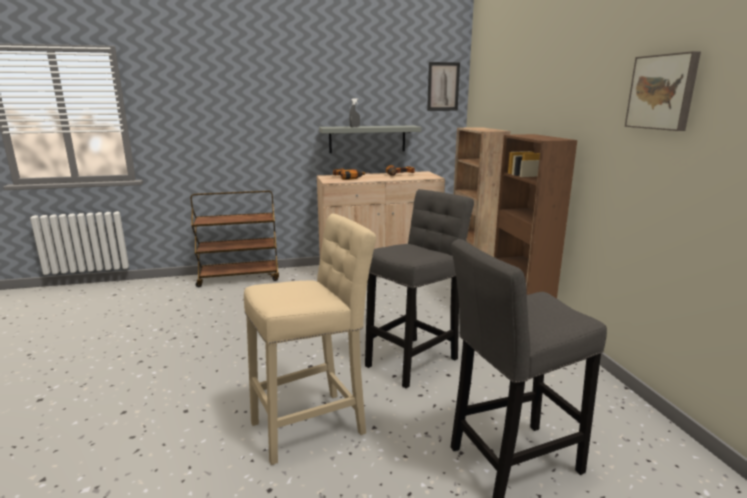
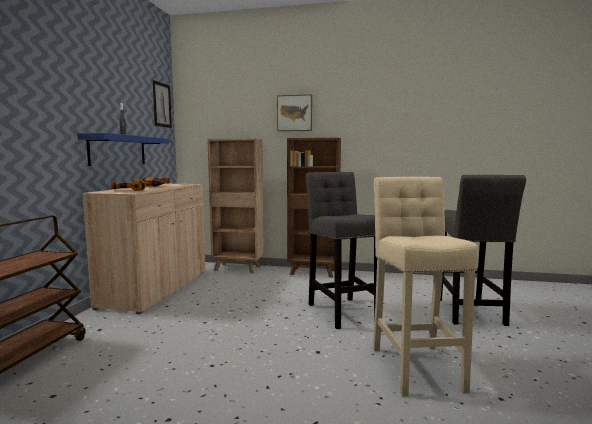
camera: 65 degrees left, 10 degrees down
grey shelf [319,125,421,153] -> blue shelf [77,133,169,166]
picture [625,51,701,131] -> picture moved to [277,94,312,131]

